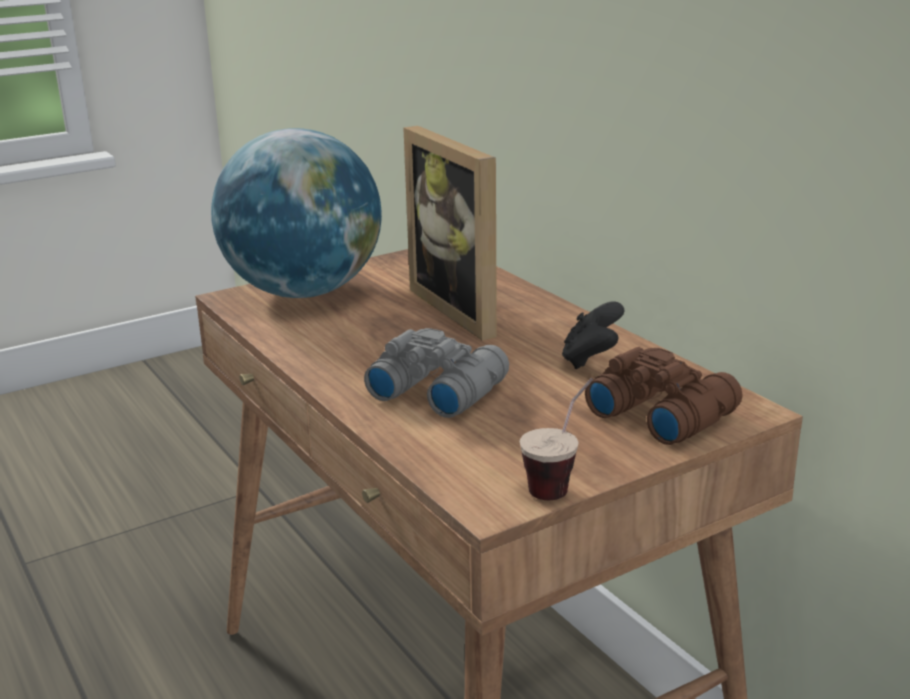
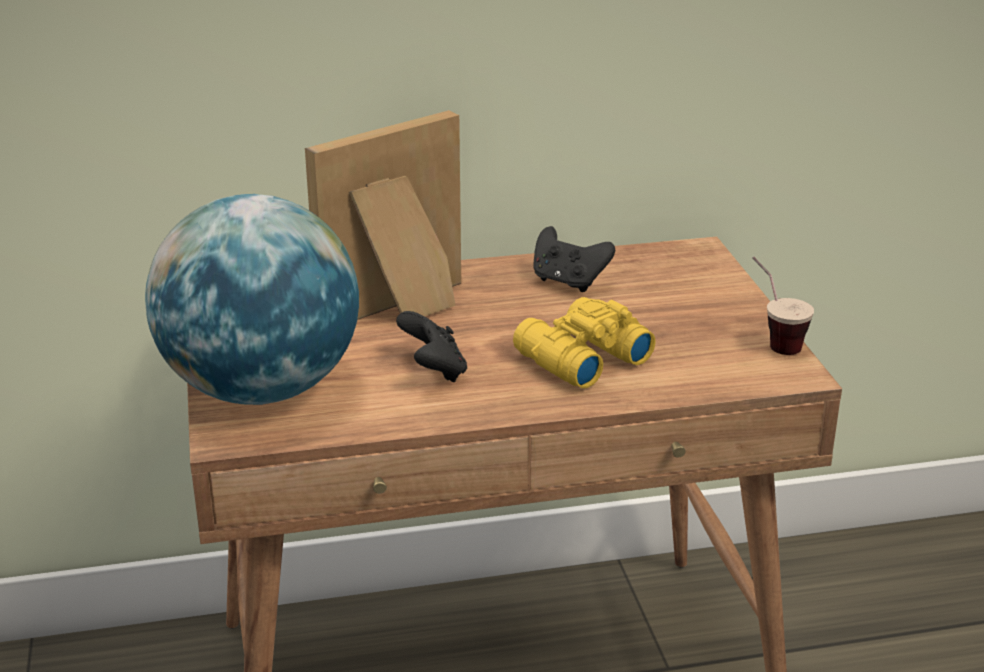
camera: 70 degrees left, 5 degrees up
grey binoculars [364,328,509,418] -> yellow binoculars [513,297,656,388]
picture frame [403,126,497,341] -> picture frame turned 150 degrees clockwise [305,110,461,320]
brown binoculars [585,347,743,445] -> none
none -> black game controller [396,311,467,382]

